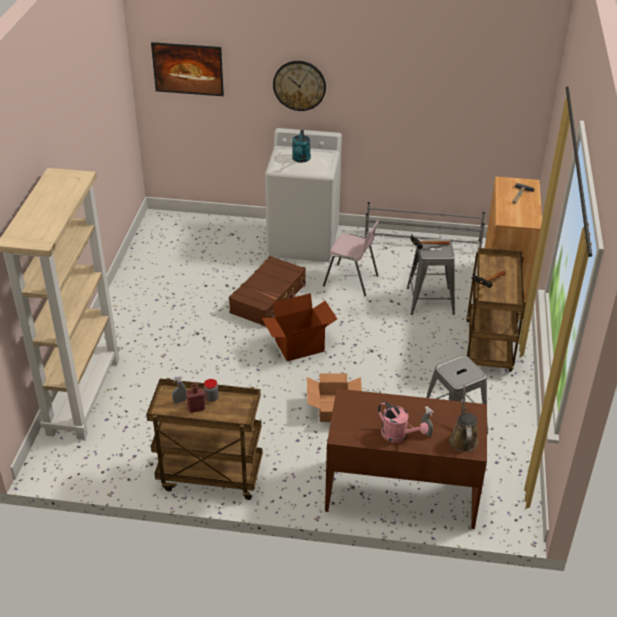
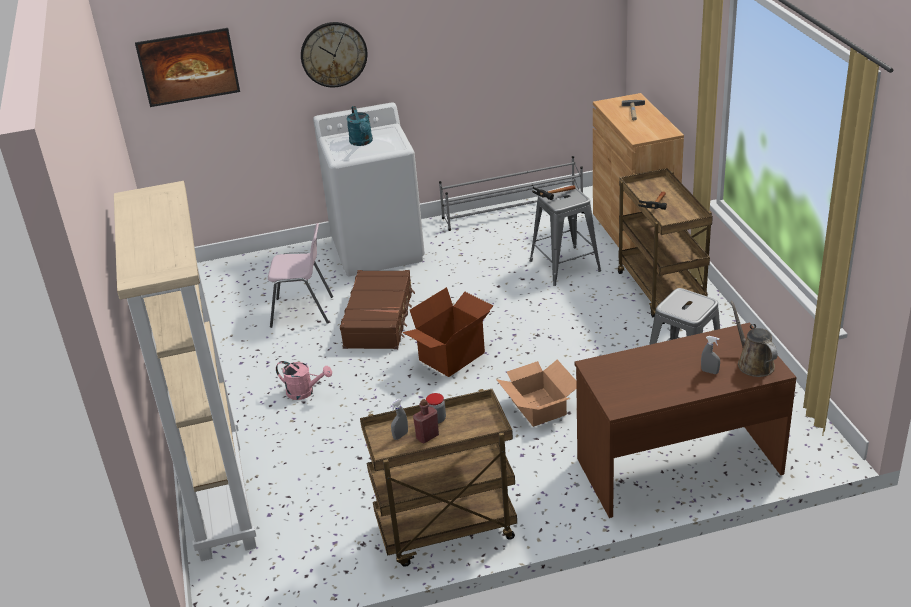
camera: 20 degrees left, 5 degrees down
pink chair [323,220,379,296] -> pink chair moved to [268,223,333,328]
pink watering can [378,402,429,443] -> pink watering can moved to [276,361,332,400]

